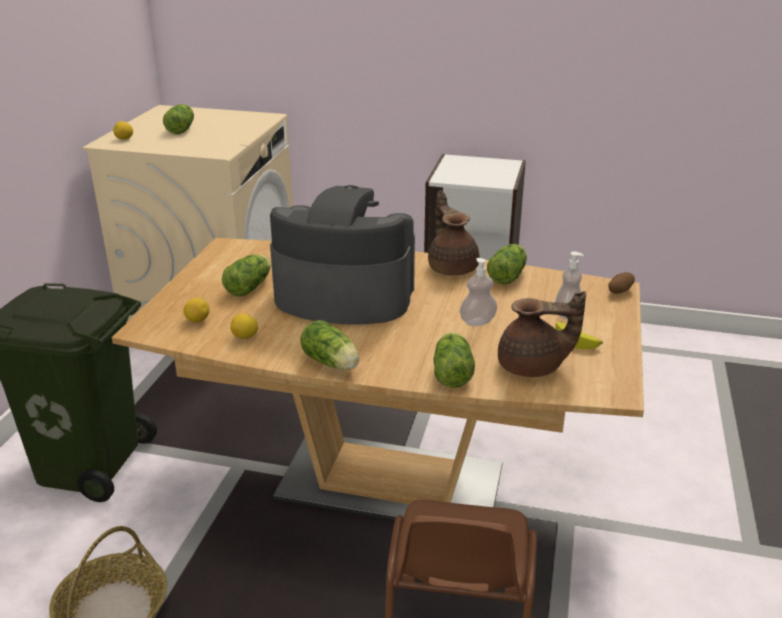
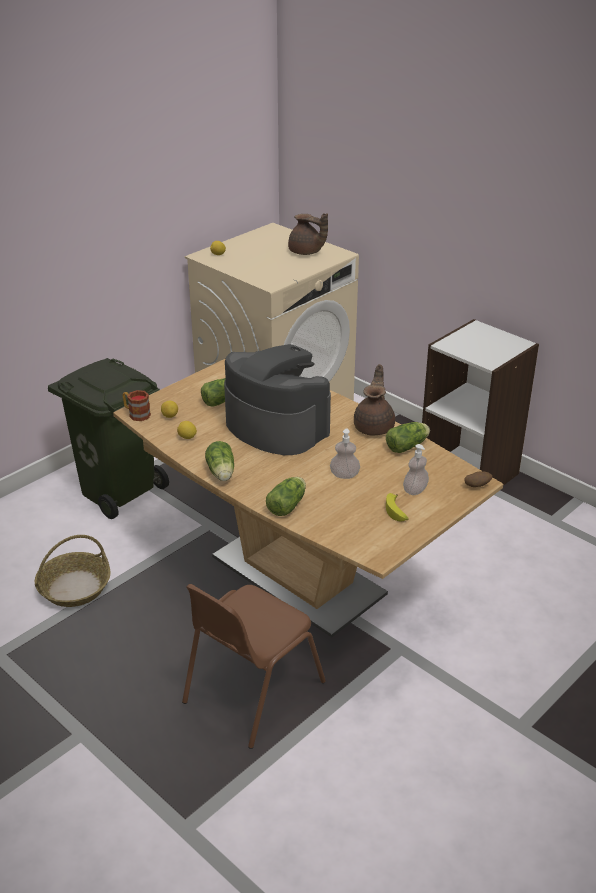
camera: 30 degrees right, 5 degrees up
lettuce [163,104,194,134] -> none
brown teapot [498,291,586,377] -> brown teapot moved to [288,213,328,255]
none -> mug [122,390,151,421]

